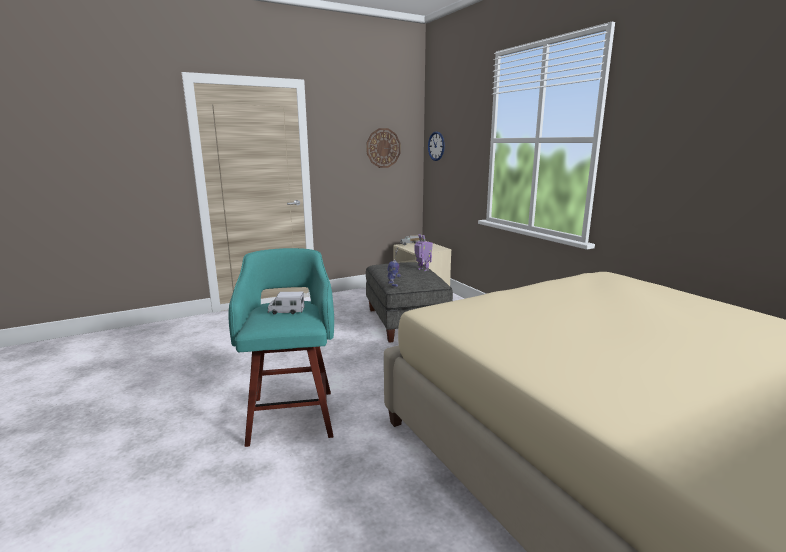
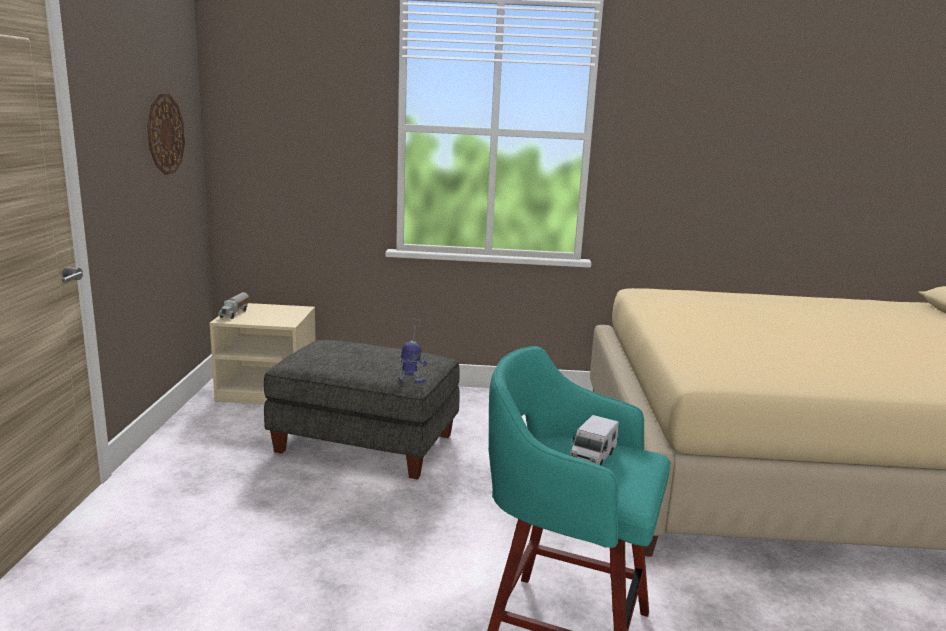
camera: 60 degrees left, 0 degrees up
toy robot [415,234,433,271] -> none
wall clock [428,131,445,161] -> none

